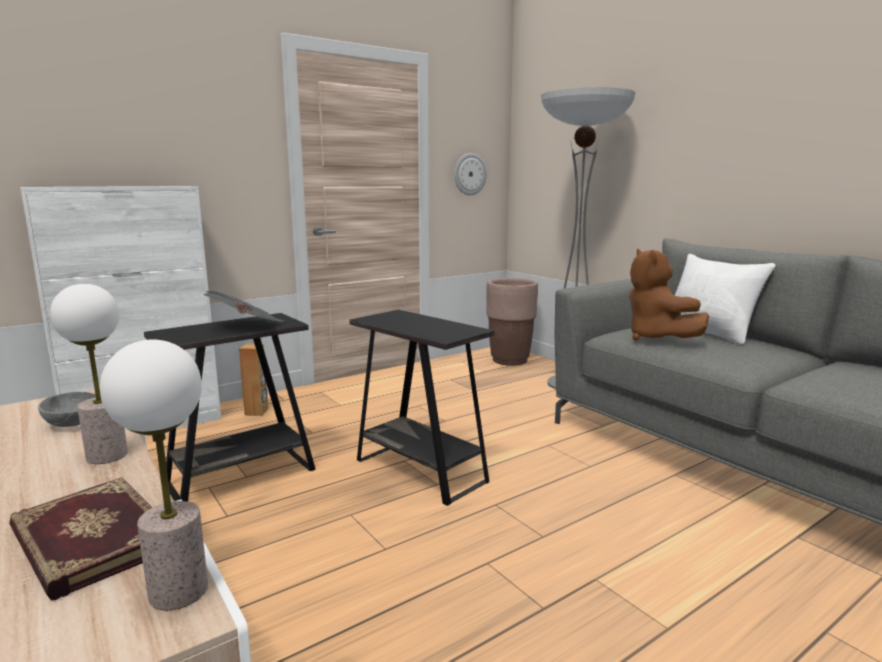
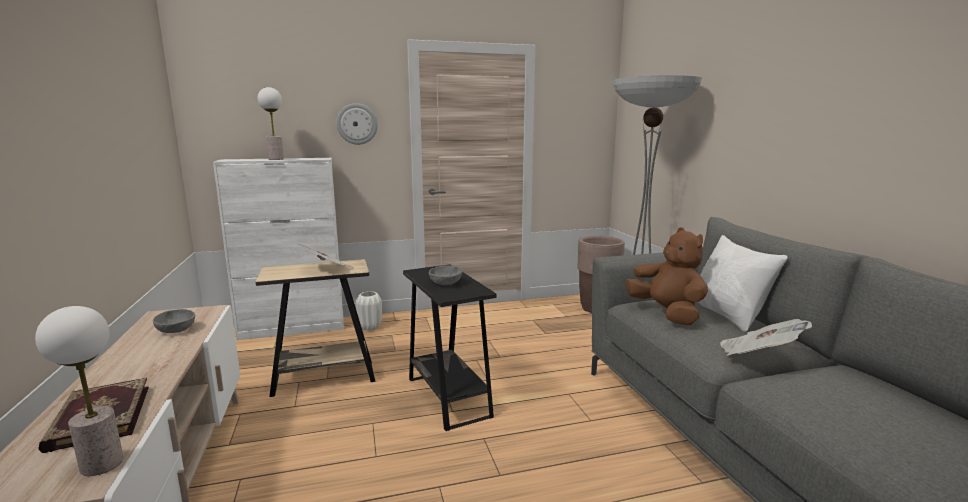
camera: 20 degrees right, 0 degrees up
table lamp [50,284,128,464] -> table lamp moved to [258,87,284,160]
black side table [144,313,316,501] -> beige side table [256,259,376,397]
brown speaker [239,344,269,416] -> white vase [356,291,382,331]
wall clock [454,153,487,195] -> wall clock moved to [336,103,378,145]
brown plush toy [630,249,709,341] -> brown plush toy turned 150 degrees clockwise [626,227,708,325]
none -> grey bowl [429,265,463,285]
none -> newspaper [720,319,812,356]

